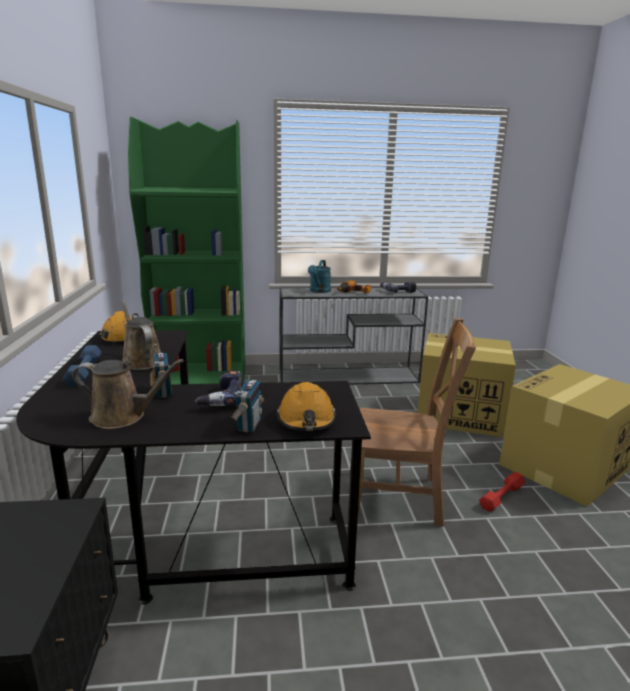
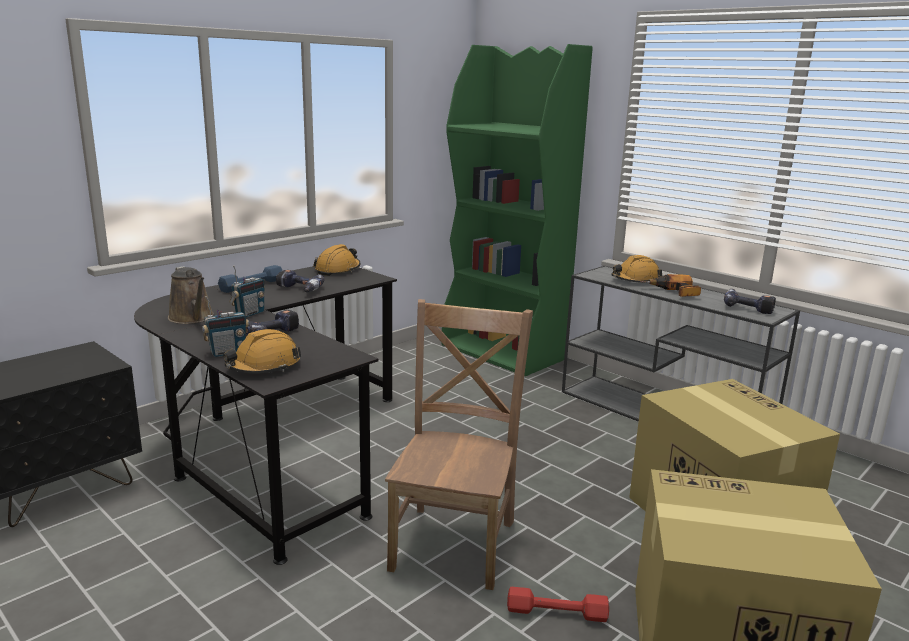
camera: 50 degrees right, 0 degrees up
brown watering can [122,300,161,370] -> power drill [276,270,325,292]
turquoise watering can [308,260,331,293] -> orange hard hat [611,255,662,283]
brown chair [358,318,477,527] -> brown chair turned 135 degrees counterclockwise [385,299,533,590]

